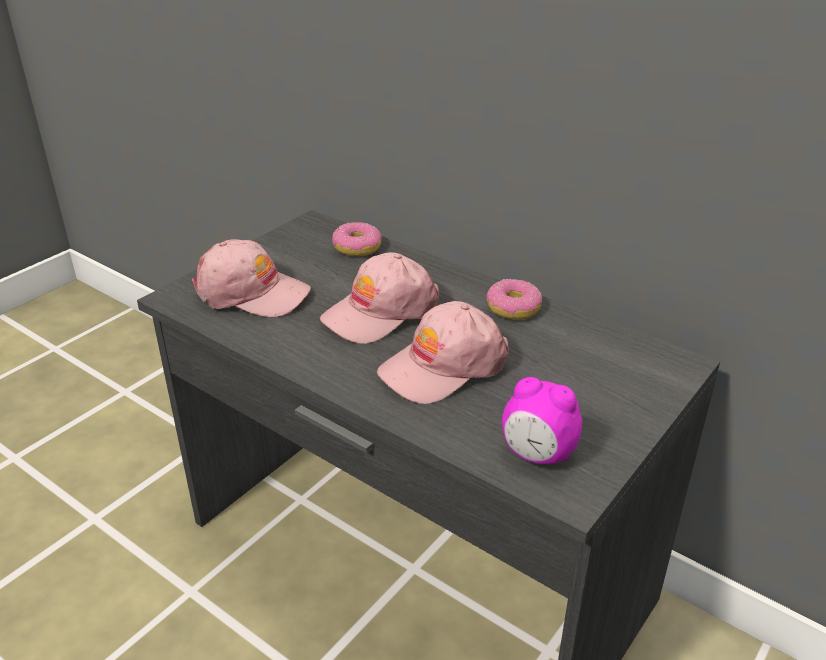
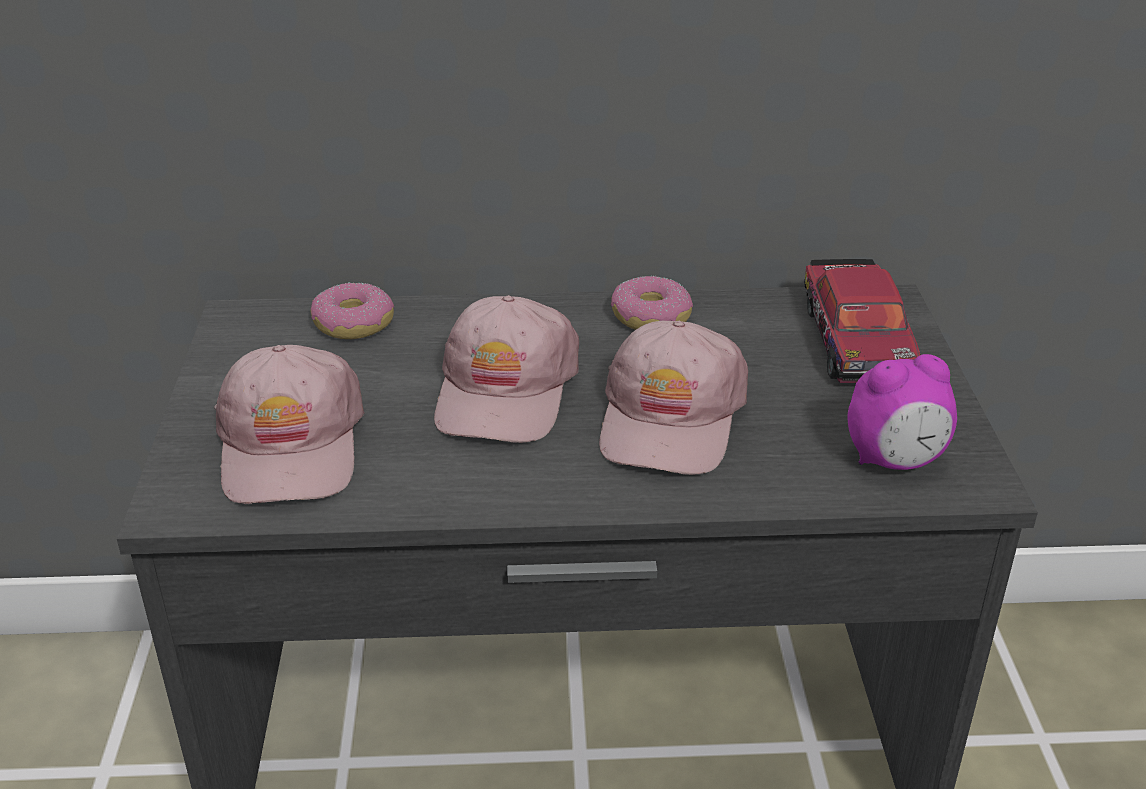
camera: 40 degrees left, 0 degrees up
pink cap [192,239,311,317] -> pink cap turned 105 degrees clockwise [214,345,364,504]
none -> toy car [804,259,921,383]

